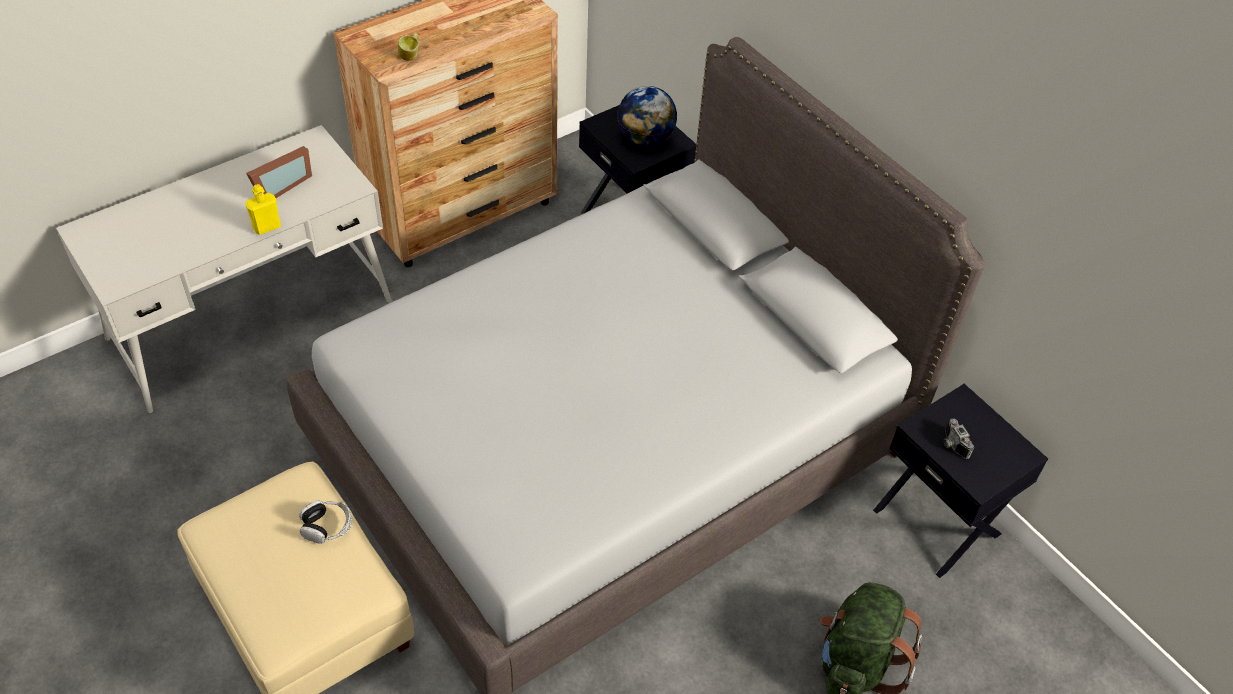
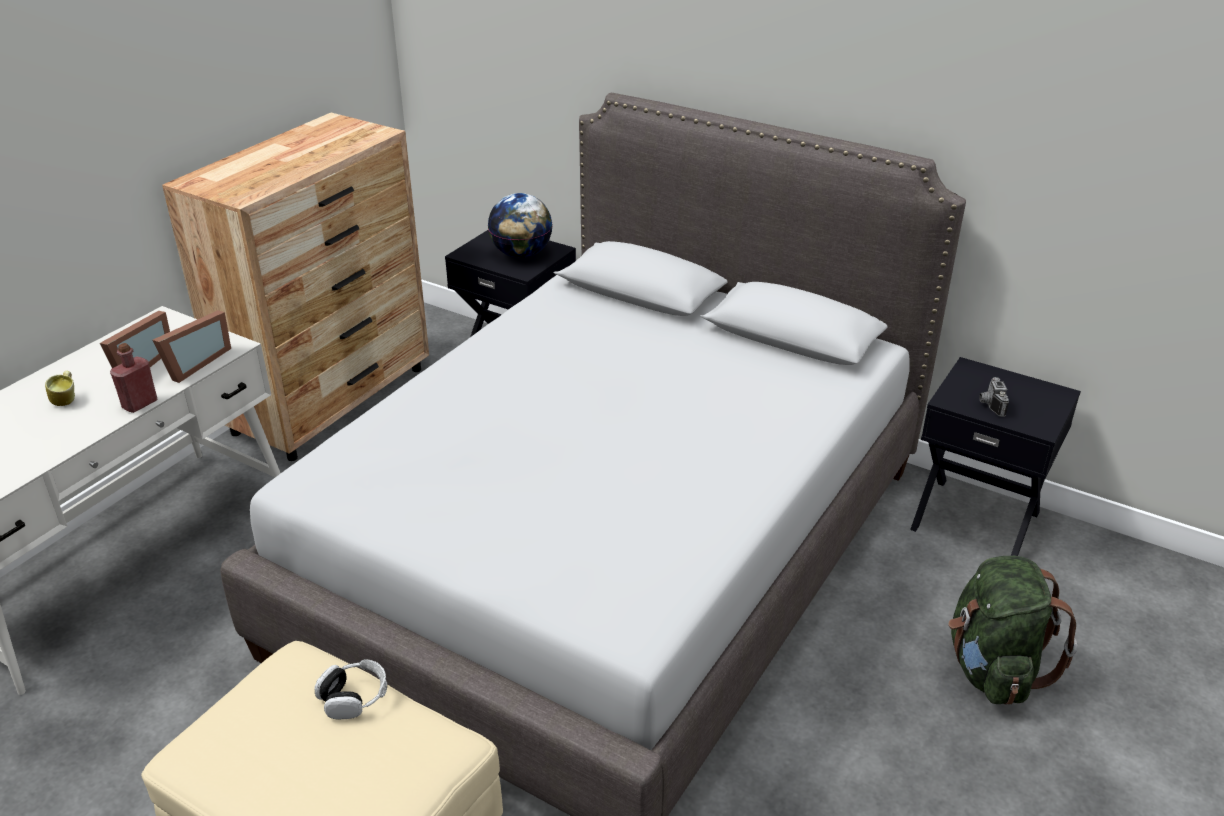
camera: 20 degrees left, 15 degrees down
yellow bottle [246,184,281,235] -> red bottle [110,343,157,413]
mug [398,33,419,61] -> mug moved to [45,370,75,406]
camera [943,418,974,459] -> camera turned 45 degrees clockwise [979,377,1009,417]
none -> picture frame [153,310,231,383]

